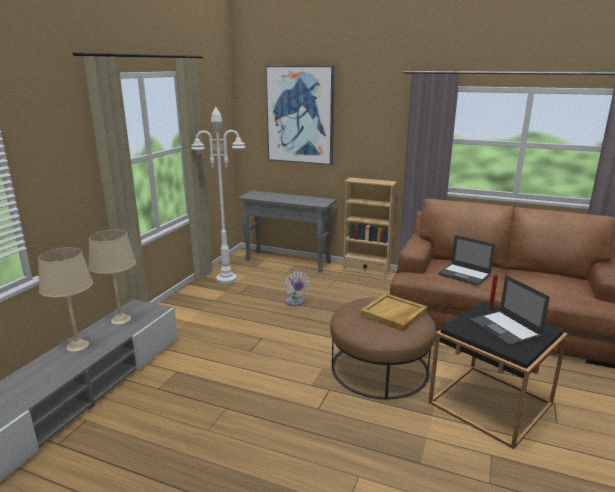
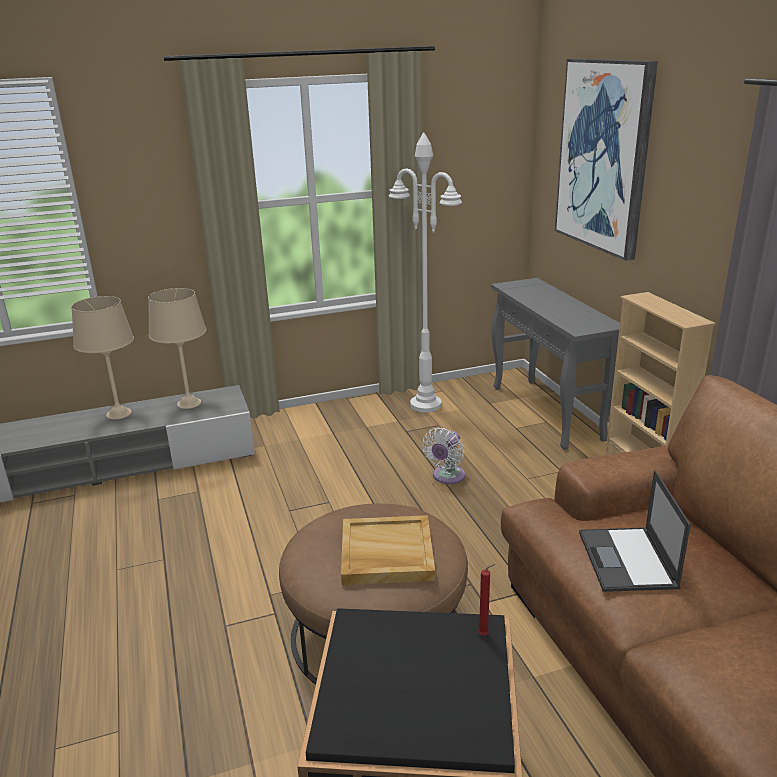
camera: 50 degrees right, 5 degrees up
laptop [469,275,550,347] -> none

